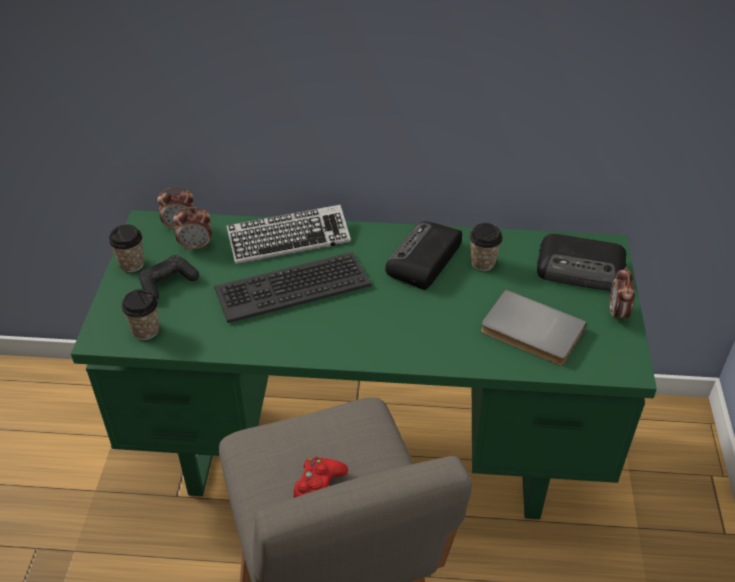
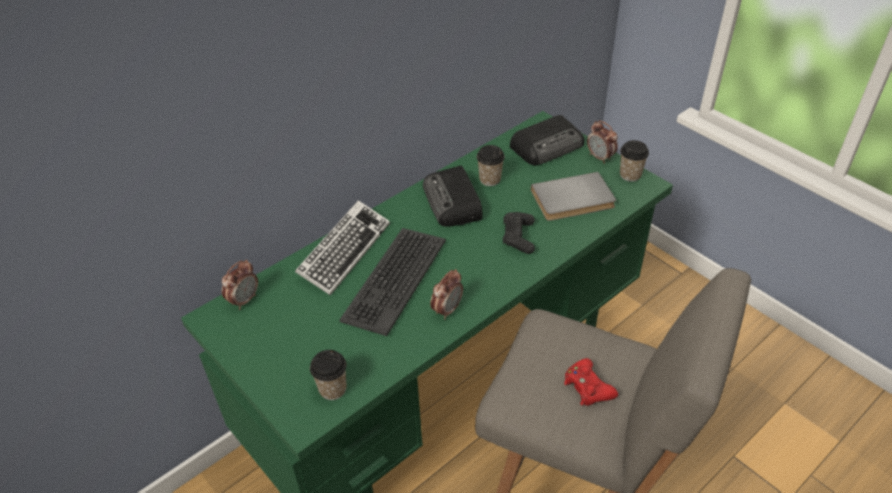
camera: 45 degrees left, 0 degrees up
cup [109,224,144,272] -> cup moved to [620,140,649,182]
black game controller [139,255,199,299] -> black game controller moved to [503,212,535,254]
alarm clock [173,207,212,251] -> alarm clock moved to [430,269,463,320]

